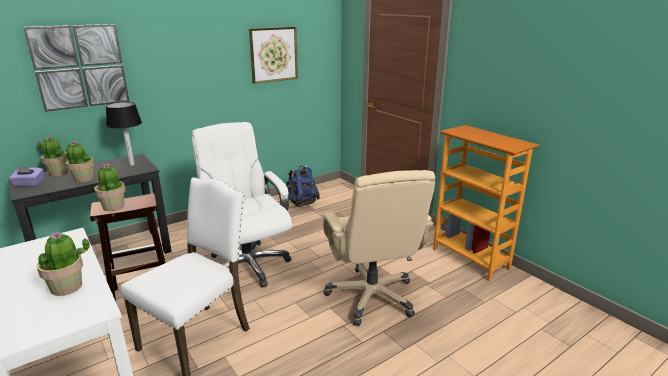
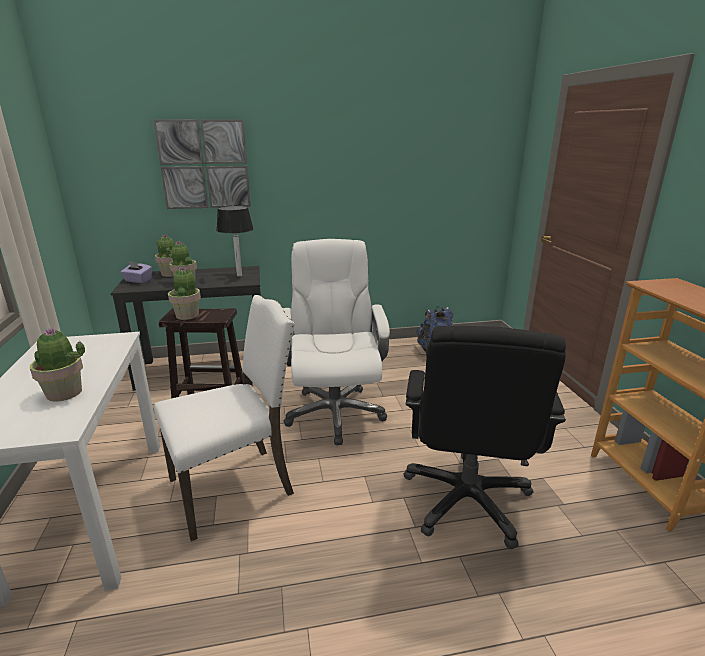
camera: 25 degrees right, 0 degrees up
picture [249,27,298,84] -> none
beige office chair [323,170,435,326] -> black office chair [403,326,566,550]

